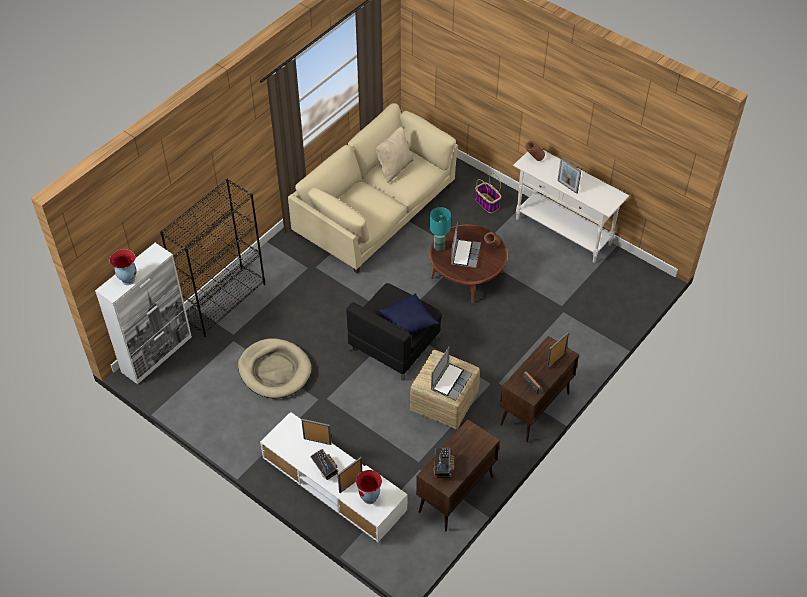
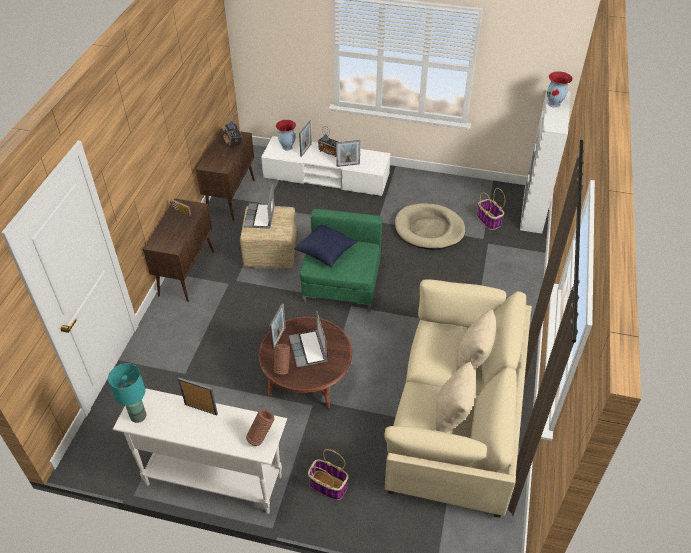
camera: 155 degrees right, 5 degrees down
black bookcase [160,178,265,337] -> none
black armchair [346,283,442,381] -> green armchair [300,209,383,312]
turquoise table lamp [430,207,451,251] -> turquoise table lamp moved to [108,363,146,423]
picture frame [546,332,569,369] -> picture frame moved to [270,303,286,350]
none -> beige pillow [456,310,496,371]
none -> basket [477,188,505,230]

